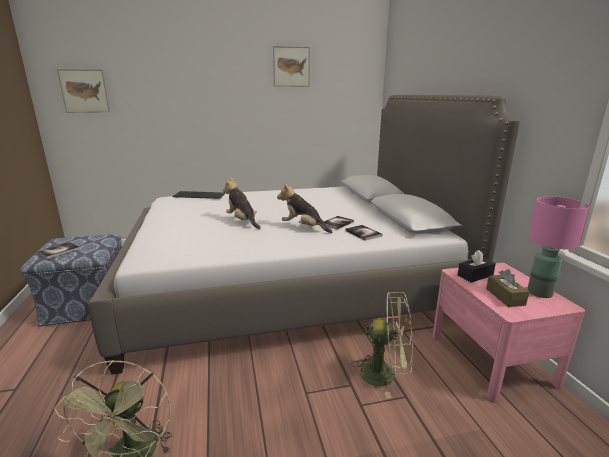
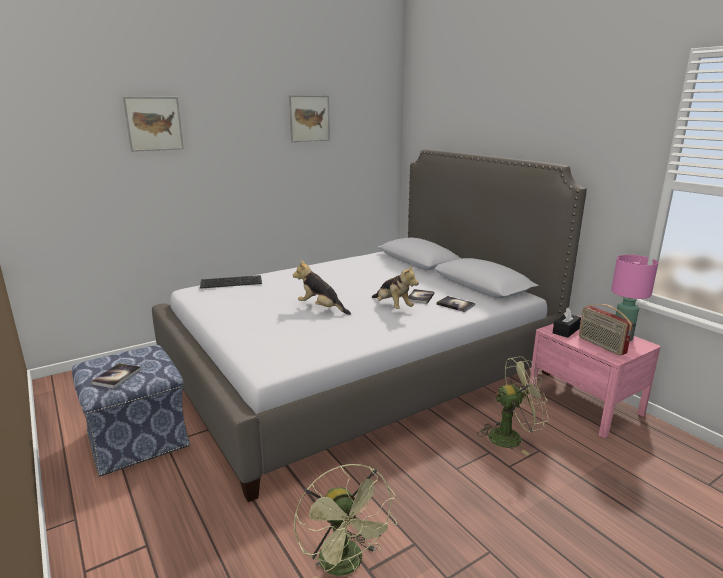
camera: 20 degrees left, 0 degrees up
picture [57,69,110,113] -> picture moved to [123,97,184,152]
plush toy [277,183,332,233] -> plush toy turned 135 degrees counterclockwise [372,265,419,309]
brown tissue box [486,269,529,307] -> radio [579,304,633,356]

